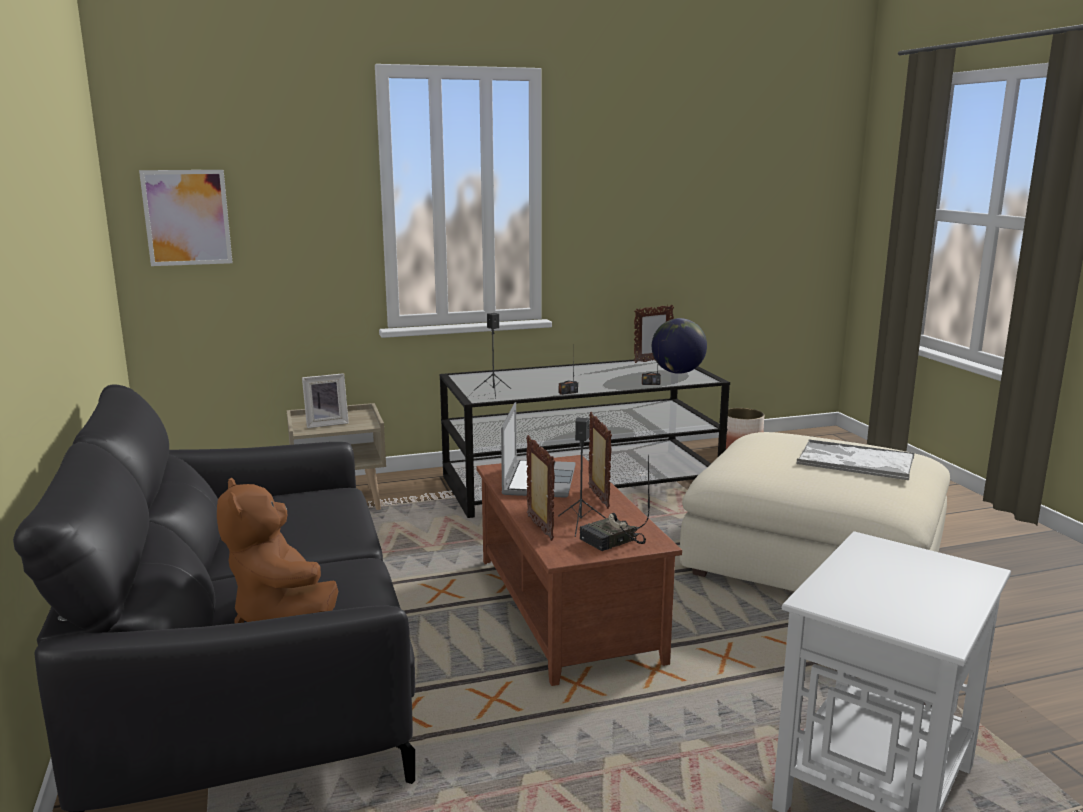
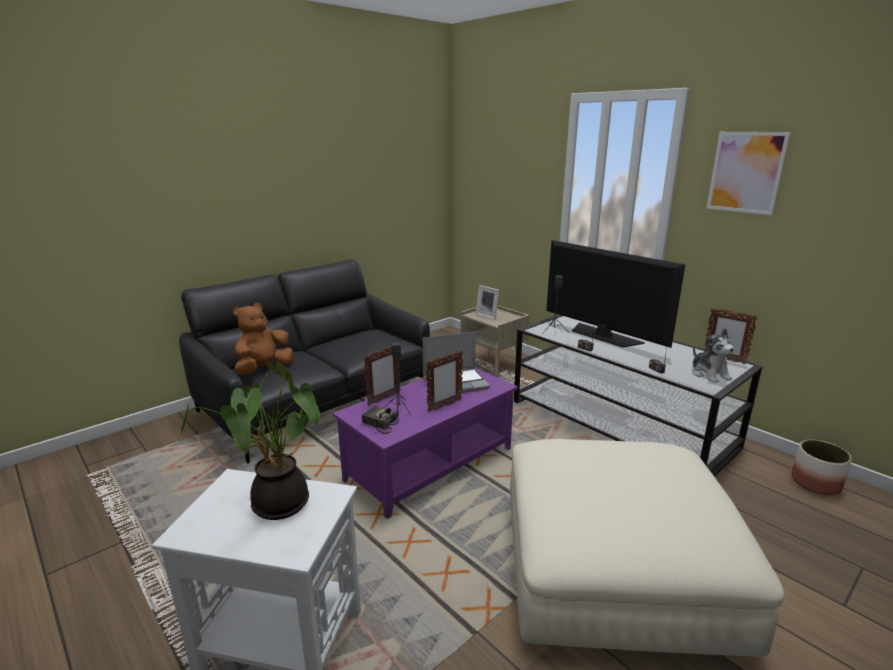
camera: 65 degrees right, 5 degrees up
picture [139,170,233,266] -> picture moved to [707,132,791,215]
brown coffee table [476,455,682,686] -> purple coffee table [333,368,518,519]
globe [652,318,707,374] -> plush toy [692,328,734,383]
tray [797,440,914,480] -> none
none -> potted plant [181,362,320,520]
none -> television [546,240,685,348]

